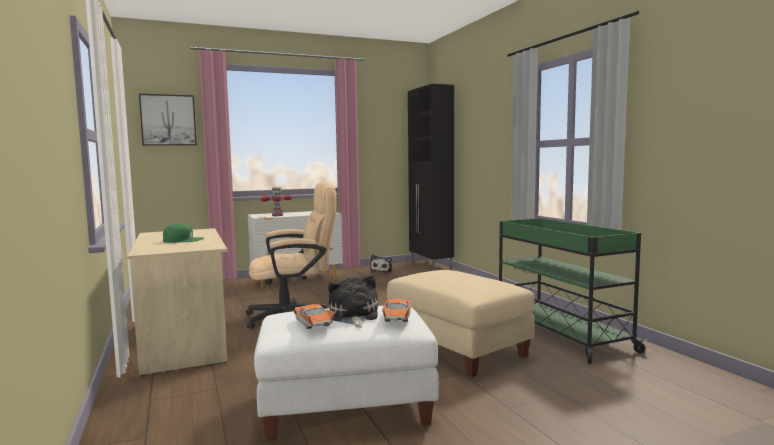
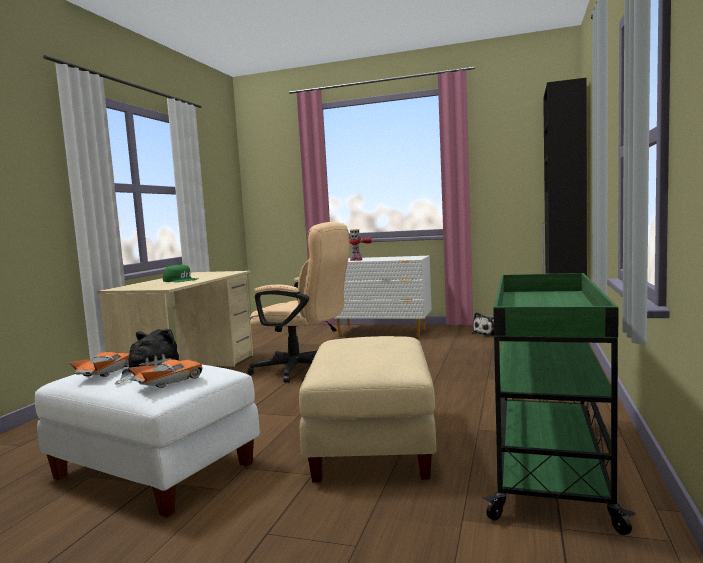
camera: 40 degrees right, 0 degrees up
picture [139,94,197,146] -> none

